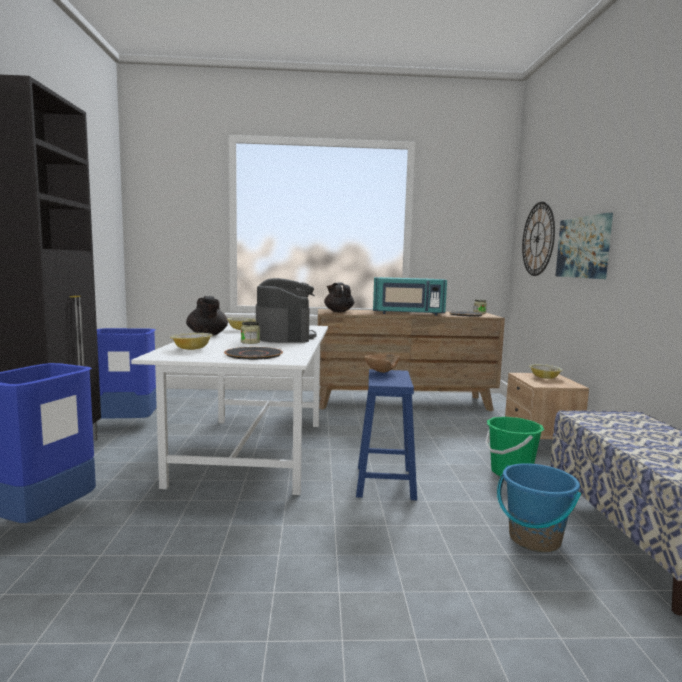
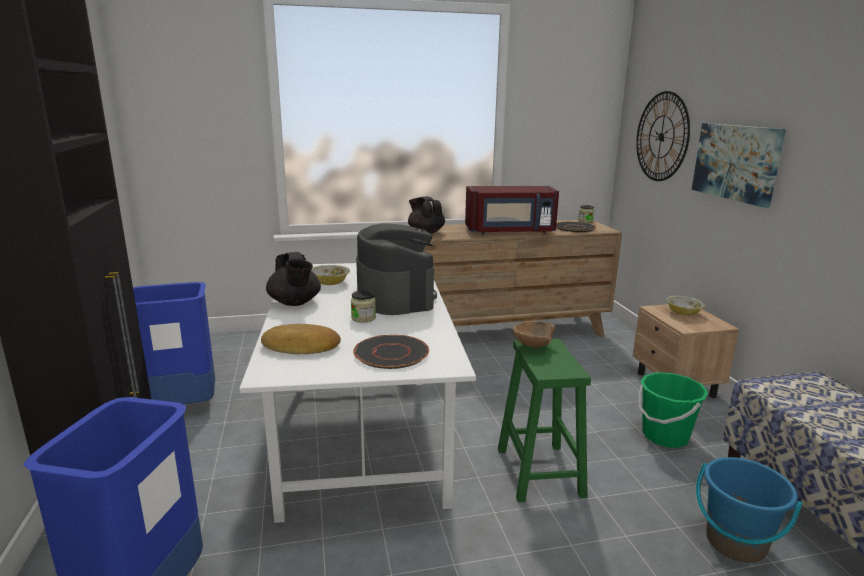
camera: 10 degrees left, 10 degrees up
bowl [170,333,213,350] -> bread [261,324,341,354]
blue stool [356,369,417,500] -> green stool [498,339,591,503]
turquoise microwave [373,277,447,316] -> red microwave [465,186,559,234]

